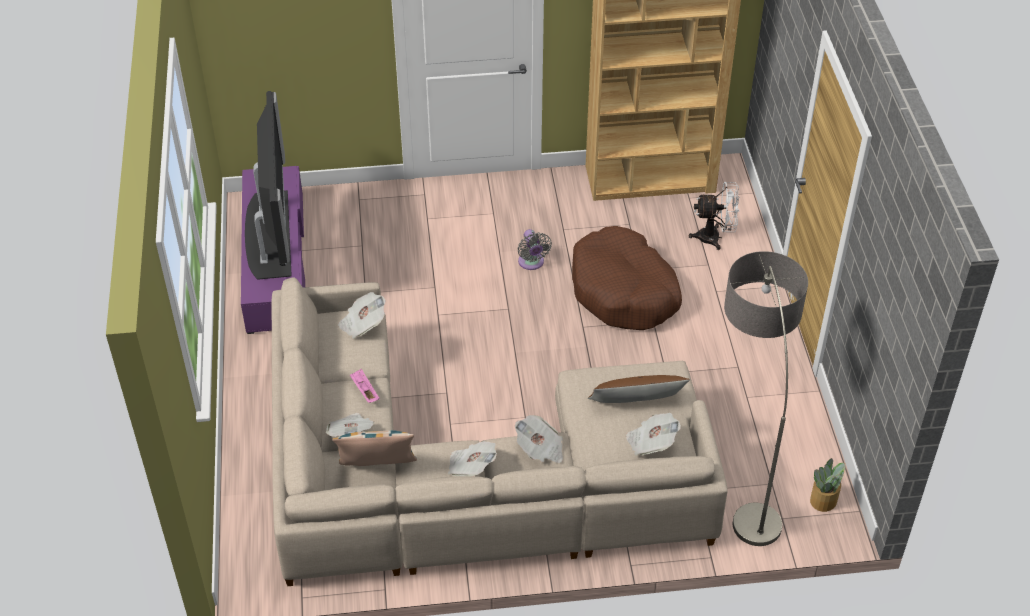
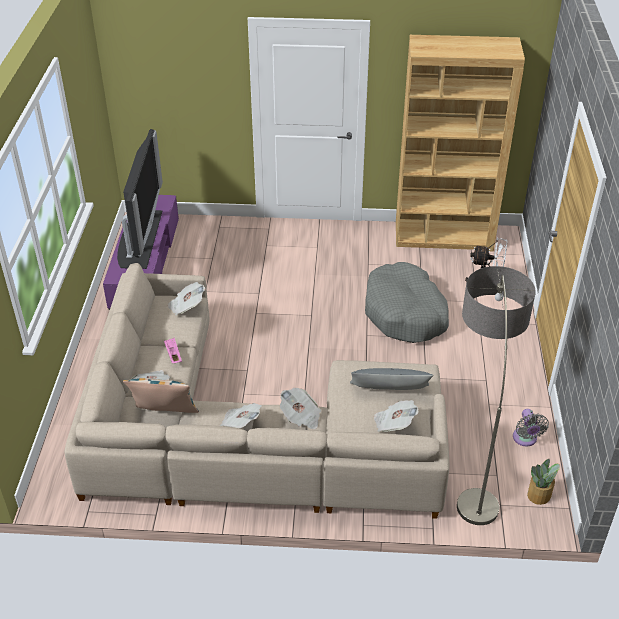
camera: 10 degrees right, 5 degrees down
grey fan [518,229,552,270] -> grey fan moved to [513,409,549,447]
brown dog bed [572,226,682,330] -> grey dog bed [365,262,449,343]
brown pillow [588,375,690,403] -> grey pillow [350,368,433,390]

